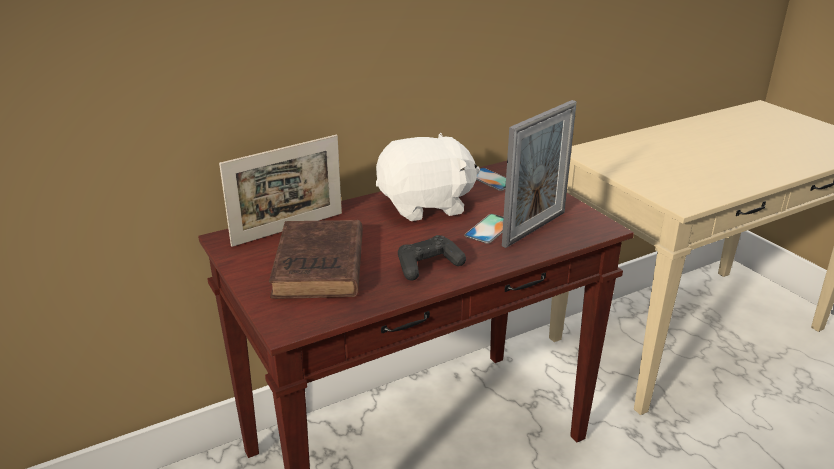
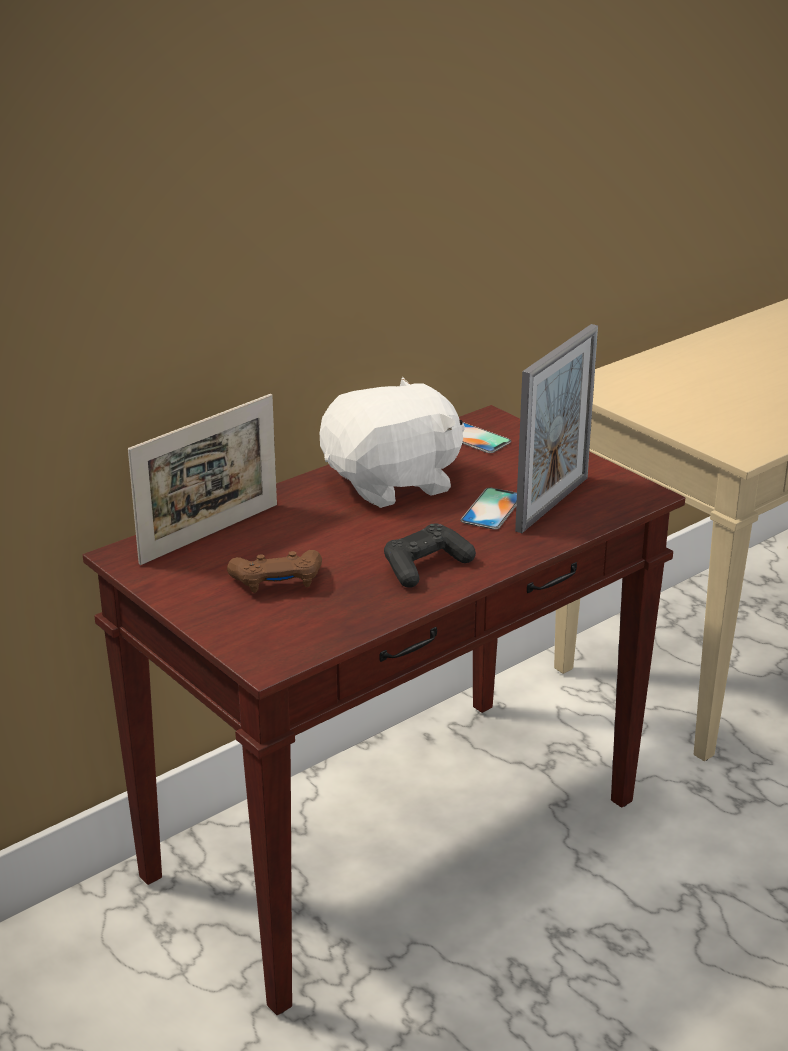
camera: 10 degrees left, 0 degrees up
brown book [269,220,363,299] -> brown game controller [227,550,322,593]

